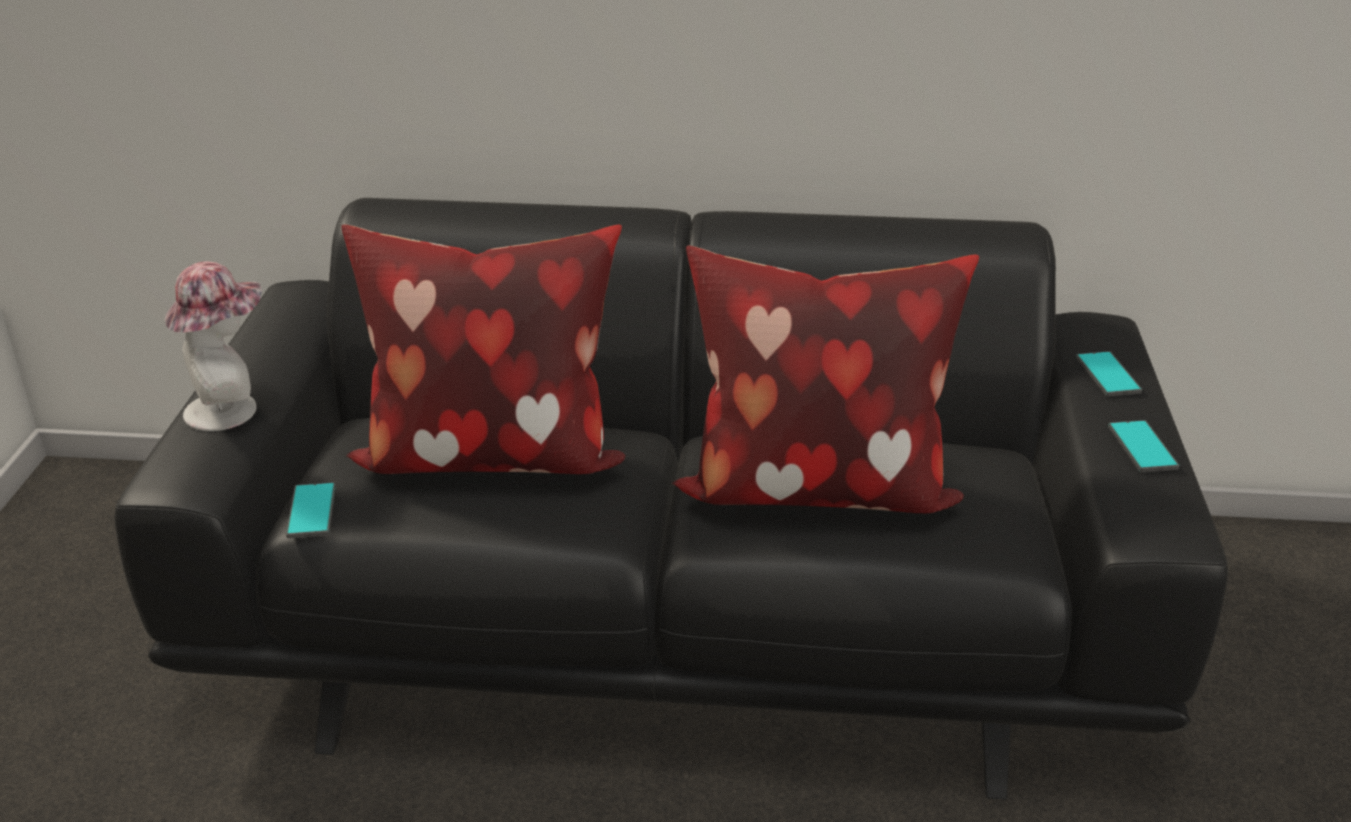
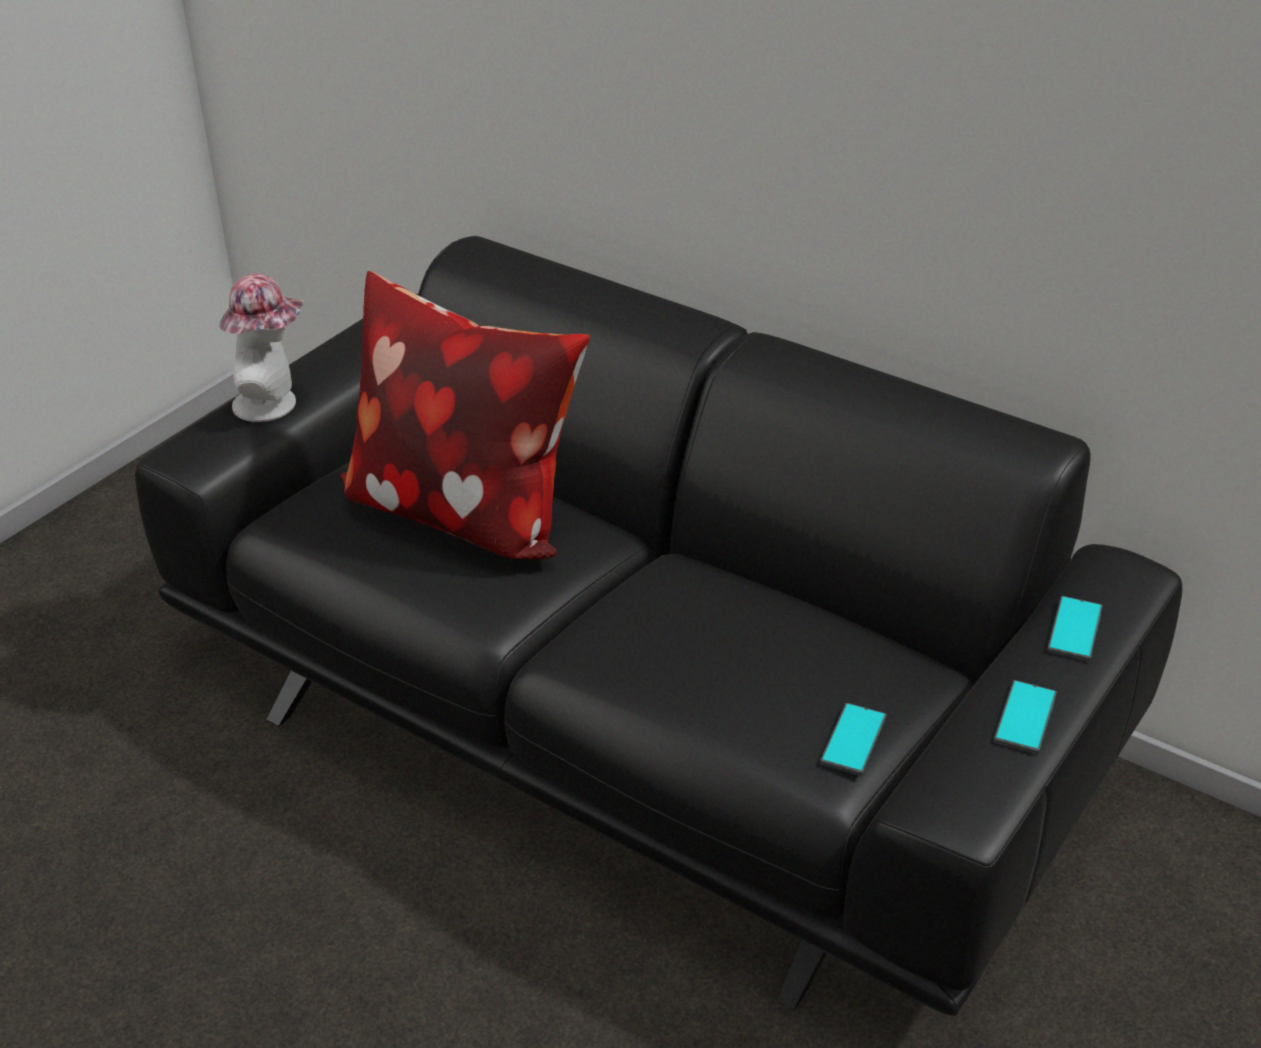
camera: 30 degrees right, 5 degrees up
phone [286,482,336,538] -> phone moved to [820,703,887,776]
pillow [672,245,979,513] -> none

